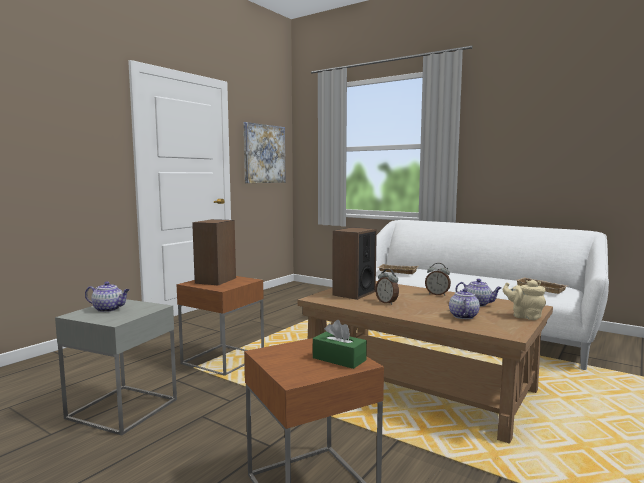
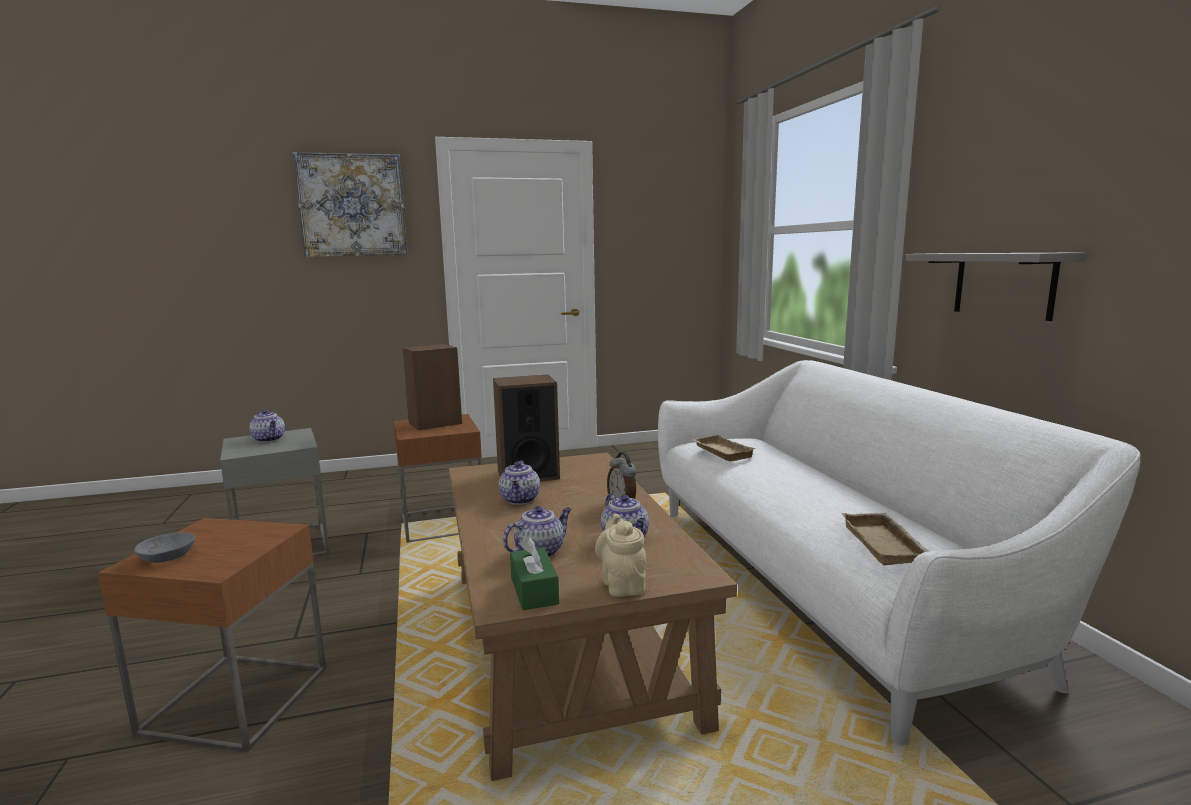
camera: 40 degrees right, 5 degrees up
picture [244,122,286,183] -> picture moved to [293,152,407,257]
green tissue box [313,320,367,369] -> green tissue box moved to [510,537,559,610]
alarm clock [375,269,399,305] -> teapot [499,461,540,505]
none -> grey bowl [134,532,195,563]
none -> grey shelf [905,252,1086,321]

